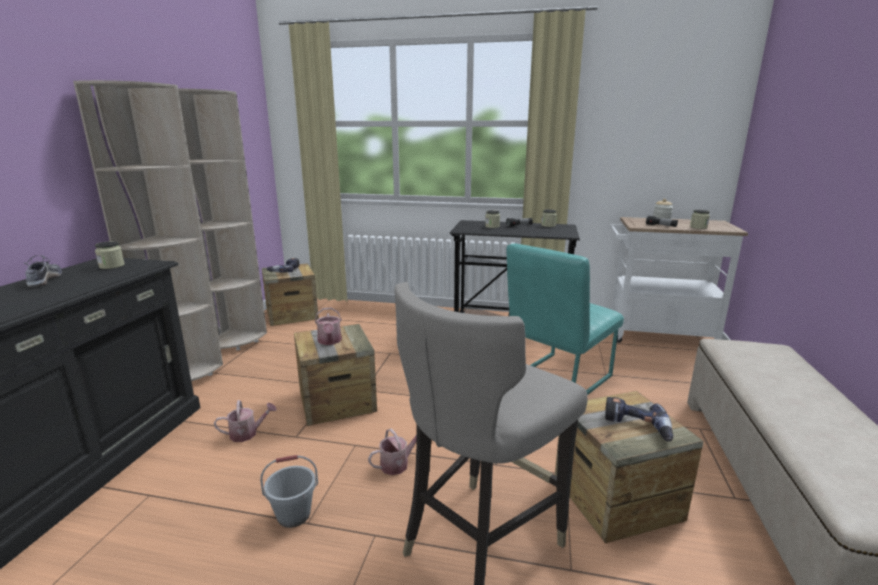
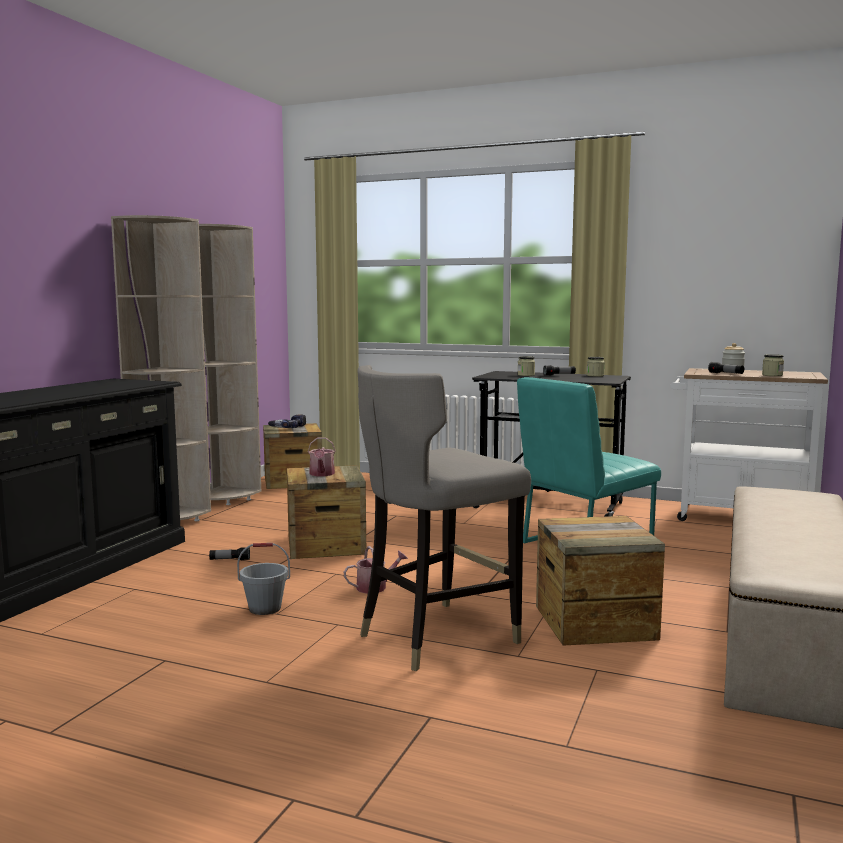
camera: 10 degrees right, 10 degrees down
shoe [24,255,62,287] -> none
jar [95,241,125,269] -> none
watering can [214,400,277,442] -> flashlight [209,547,250,560]
power drill [605,397,673,442] -> none

